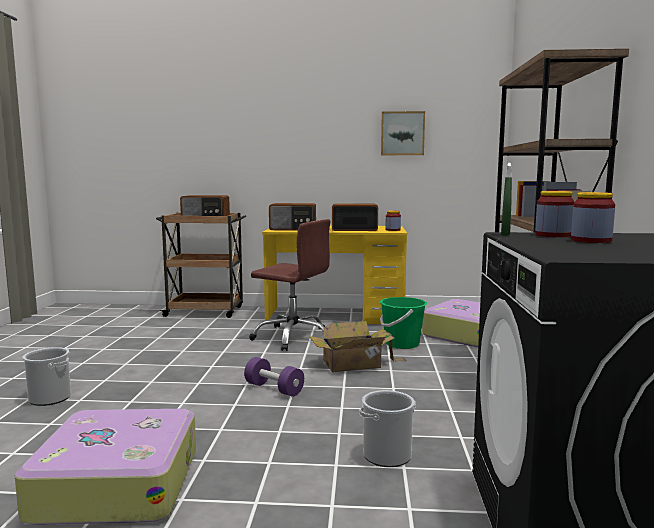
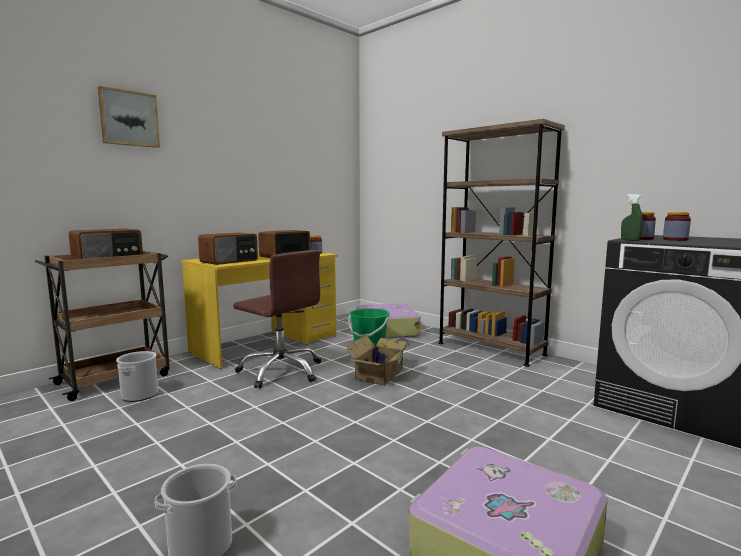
camera: 50 degrees left, 0 degrees up
purple dumbbell [244,357,304,397] -> none
brown office chair [249,219,331,351] -> brown office chair turned 60 degrees clockwise [233,250,321,388]
bucket [360,390,416,467] -> bucket moved to [116,351,158,402]
picture [381,111,425,155] -> picture moved to [98,86,160,148]

